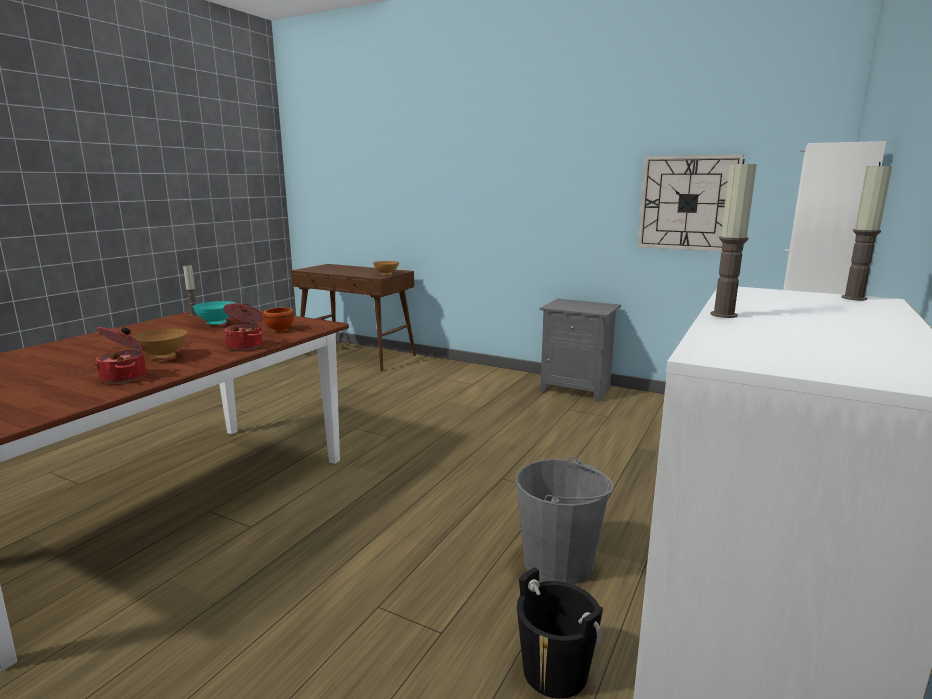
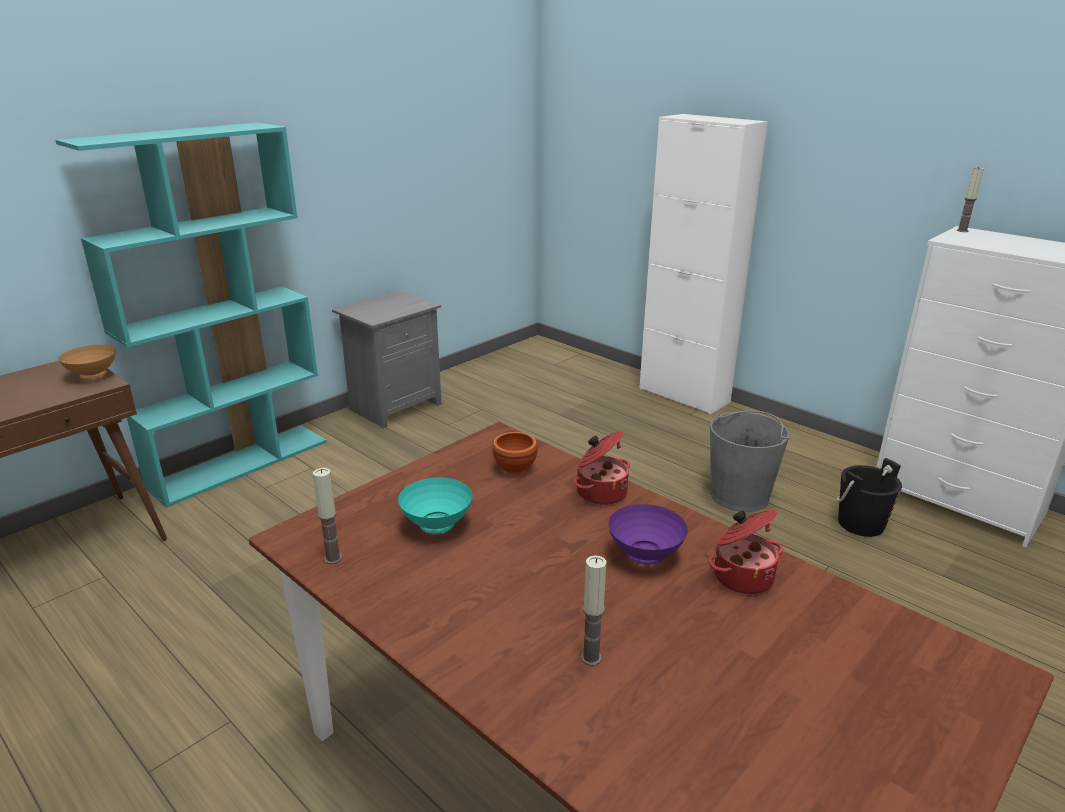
camera: 75 degrees left, 10 degrees up
brown bowl [132,329,188,359] -> purple bowl [608,504,688,565]
wall clock [638,155,744,251] -> none
candle [711,159,757,318] -> candle moved to [581,555,606,666]
none -> turquoise bookcase [55,122,327,508]

